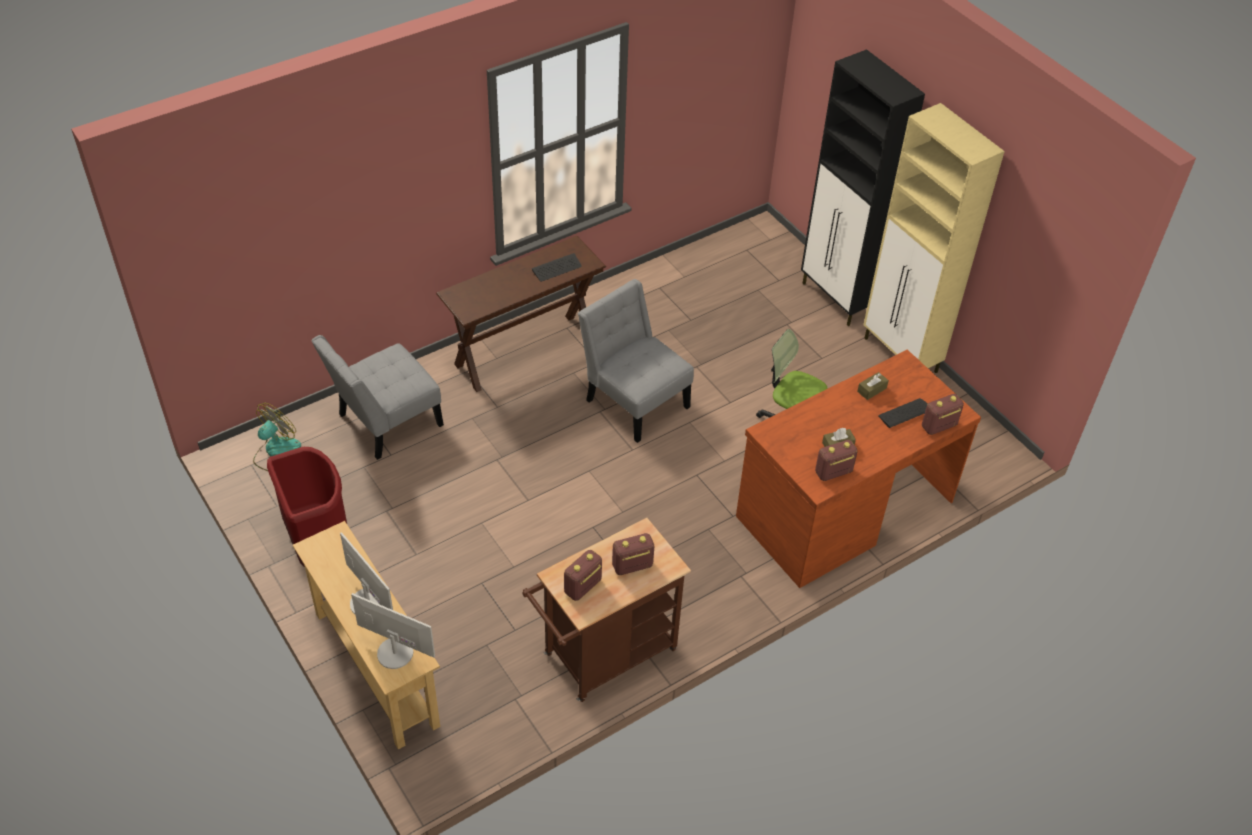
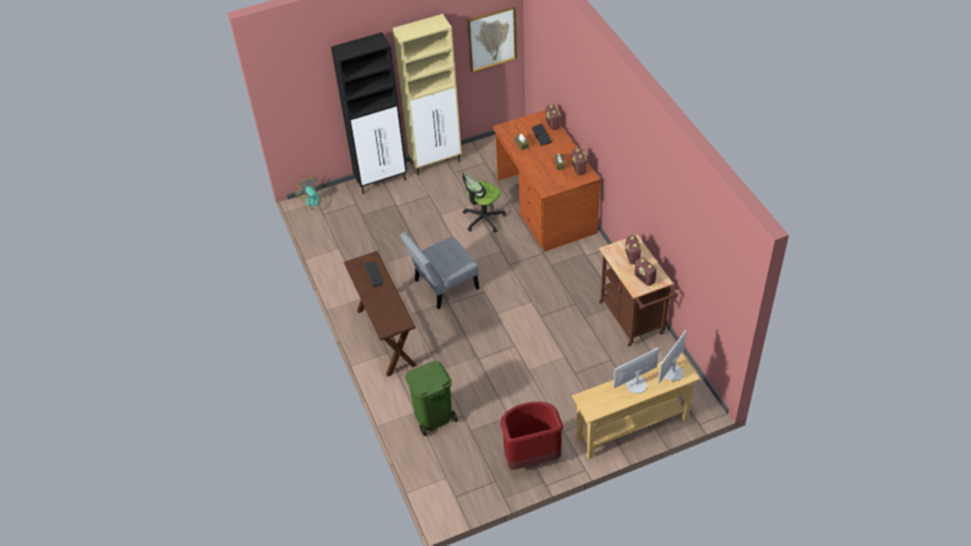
camera: 75 degrees left, 0 degrees up
fan [253,403,301,471] -> fan moved to [295,176,332,211]
grey chair [311,335,444,460] -> green trash can [405,361,458,436]
none -> picture [468,6,517,73]

